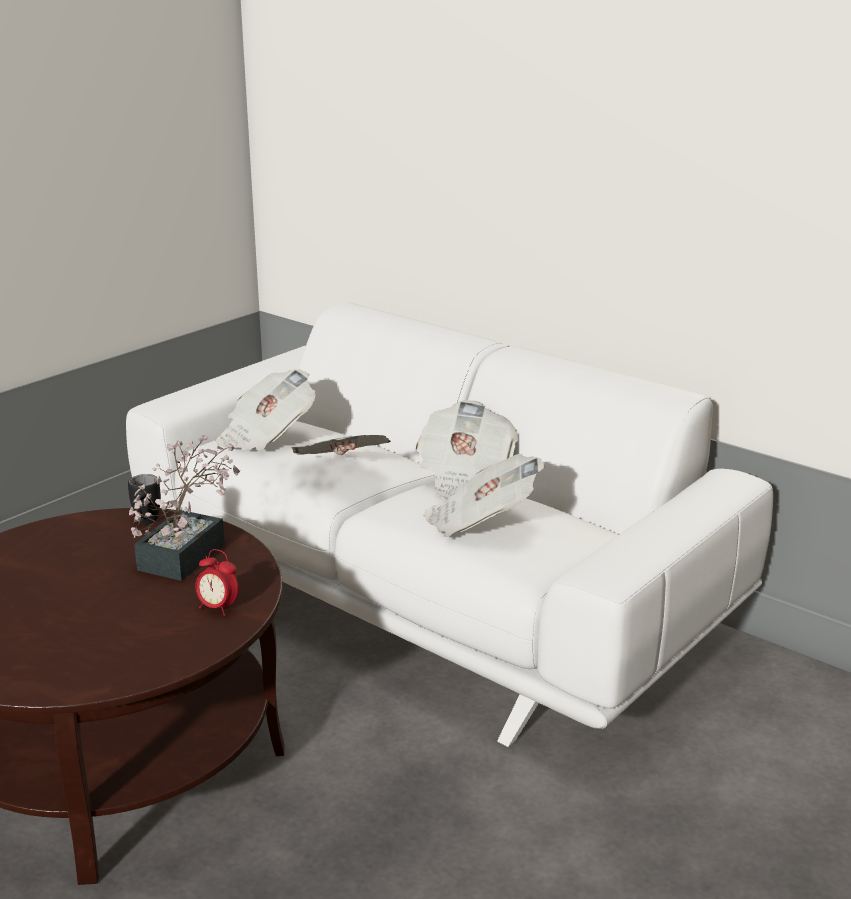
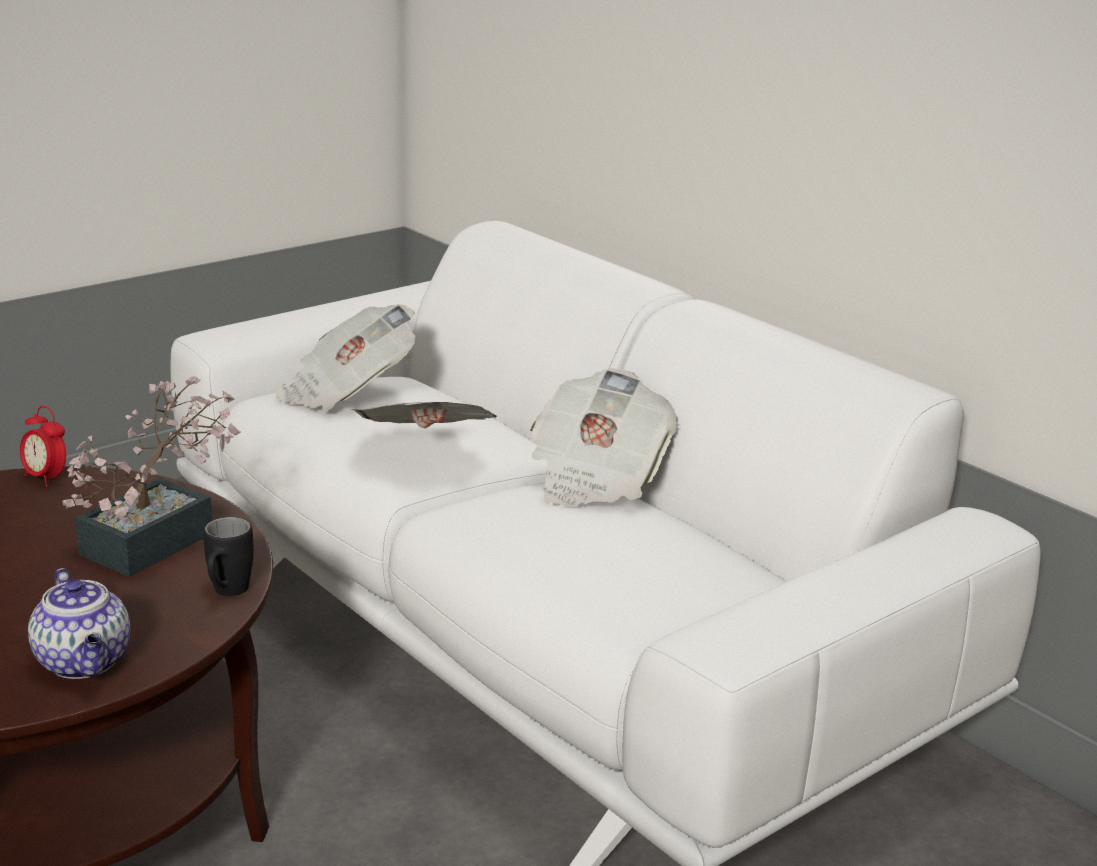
camera: 10 degrees right, 0 degrees up
black mug [128,474,161,524] -> black mug moved to [203,517,254,596]
alarm clock [195,549,239,616] -> alarm clock moved to [20,406,66,487]
newspaper [423,454,544,537] -> none
none -> teapot [28,568,130,679]

